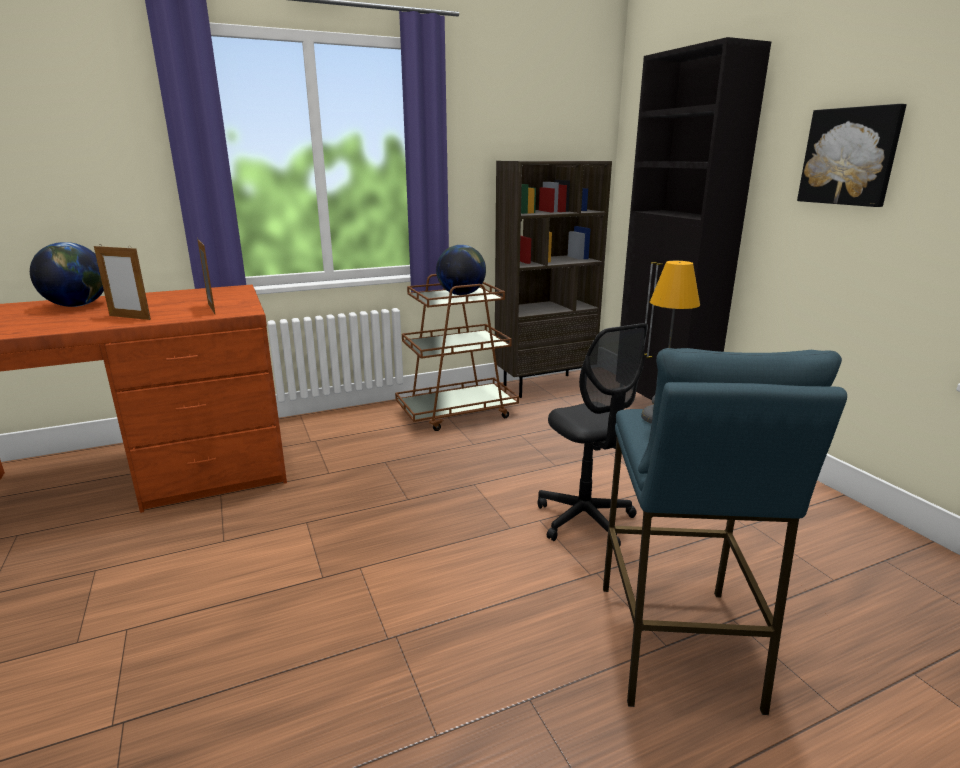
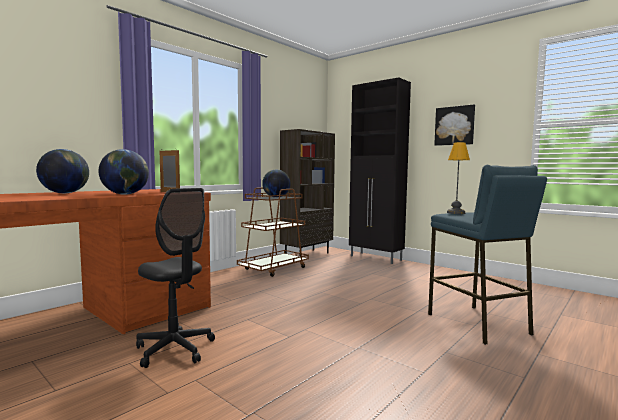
camera: 25 degrees left, 15 degrees down
picture frame [94,245,151,320] -> globe [99,149,149,195]
black office chair [538,323,648,546] -> black office chair moved to [136,188,215,368]

